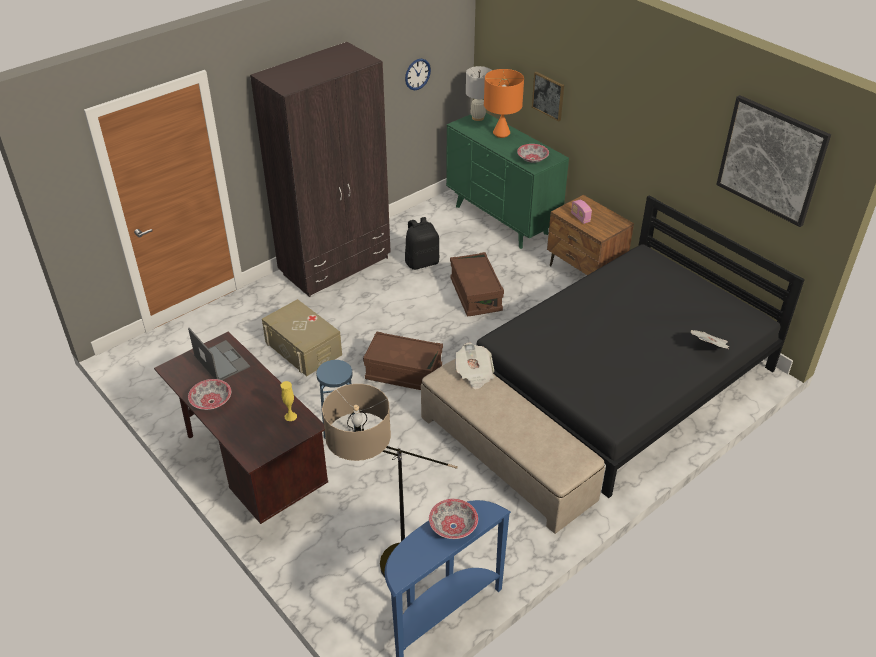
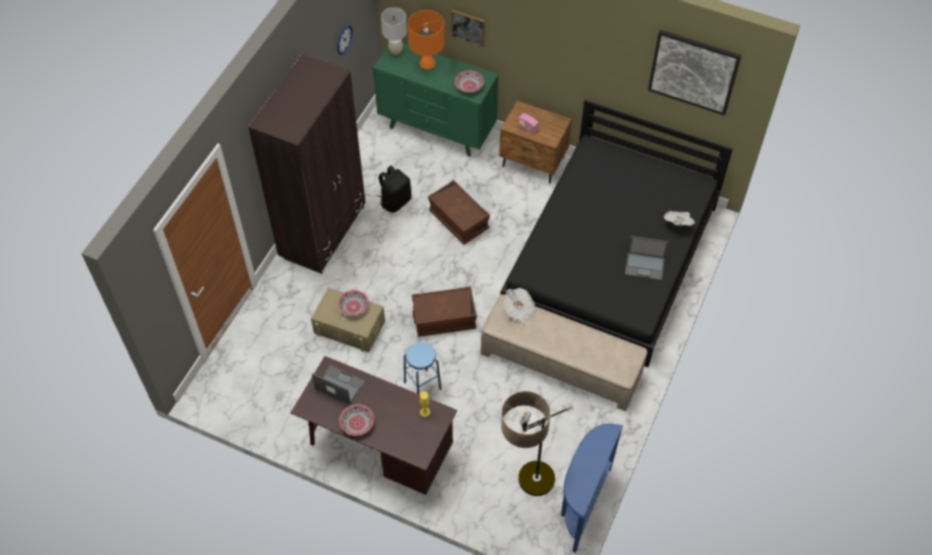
camera: 25 degrees left, 15 degrees up
bowl [429,499,478,539] -> bowl moved to [338,290,369,316]
none -> laptop [625,236,669,280]

